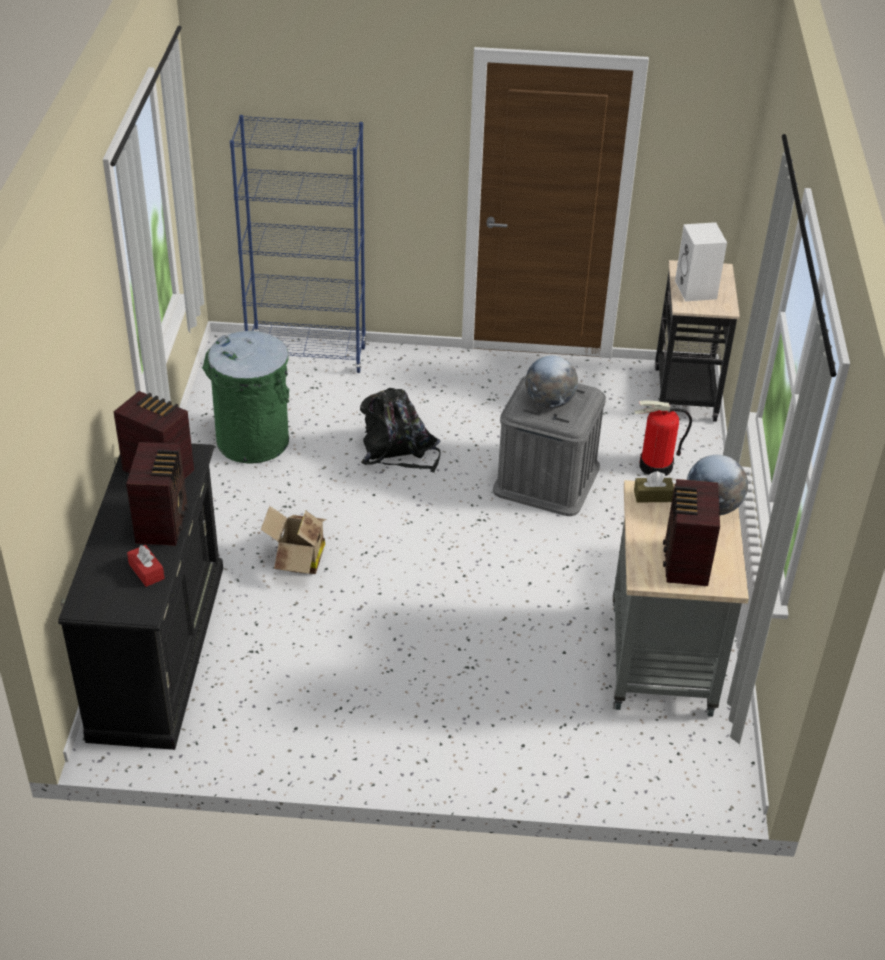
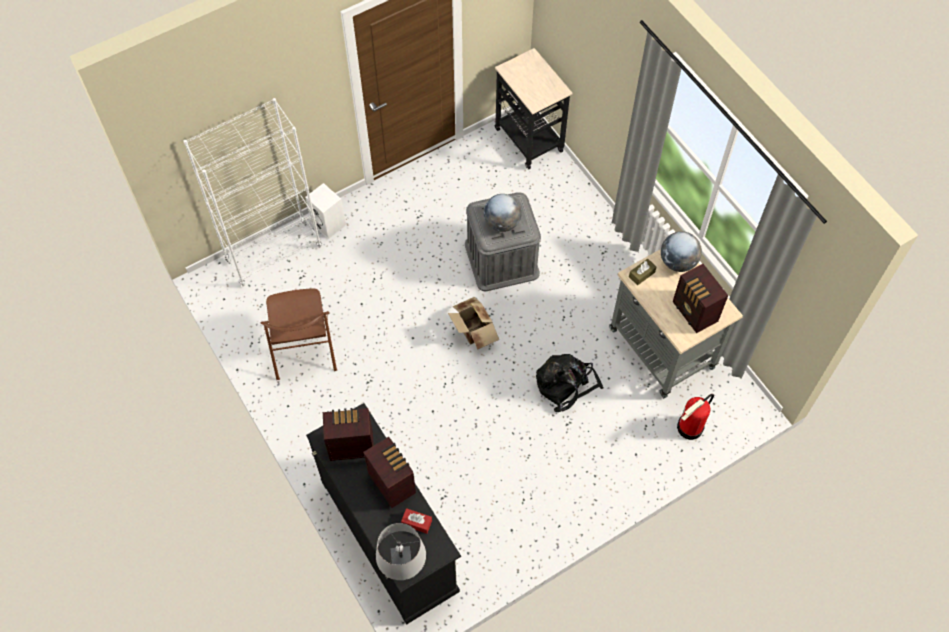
camera: 35 degrees left, 20 degrees up
green trash can [202,331,289,464] -> brown chair [260,288,337,380]
blue bookcase [230,115,367,373] -> white bookcase [183,98,322,287]
cardboard box [261,506,327,574] -> cardboard box moved to [448,297,499,350]
black backpack [360,388,441,472] -> black backpack moved to [536,354,603,412]
fire extinguisher [634,401,692,476] -> fire extinguisher moved to [677,394,714,440]
white speaker [675,222,727,301] -> white speaker moved to [305,183,346,239]
none -> grey table lamp [376,523,426,580]

